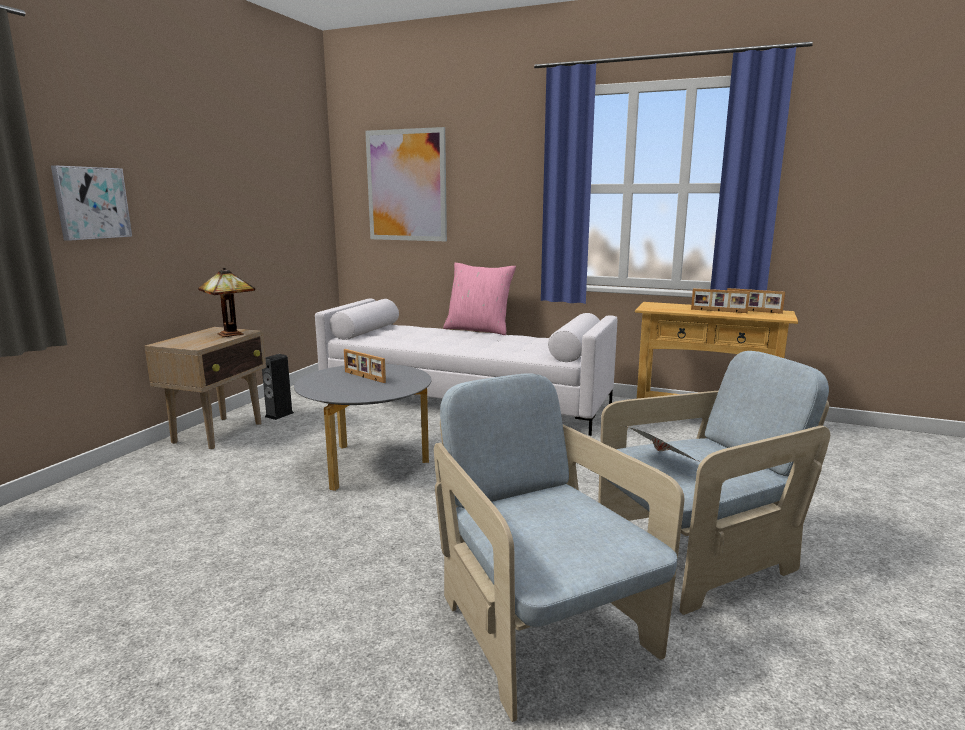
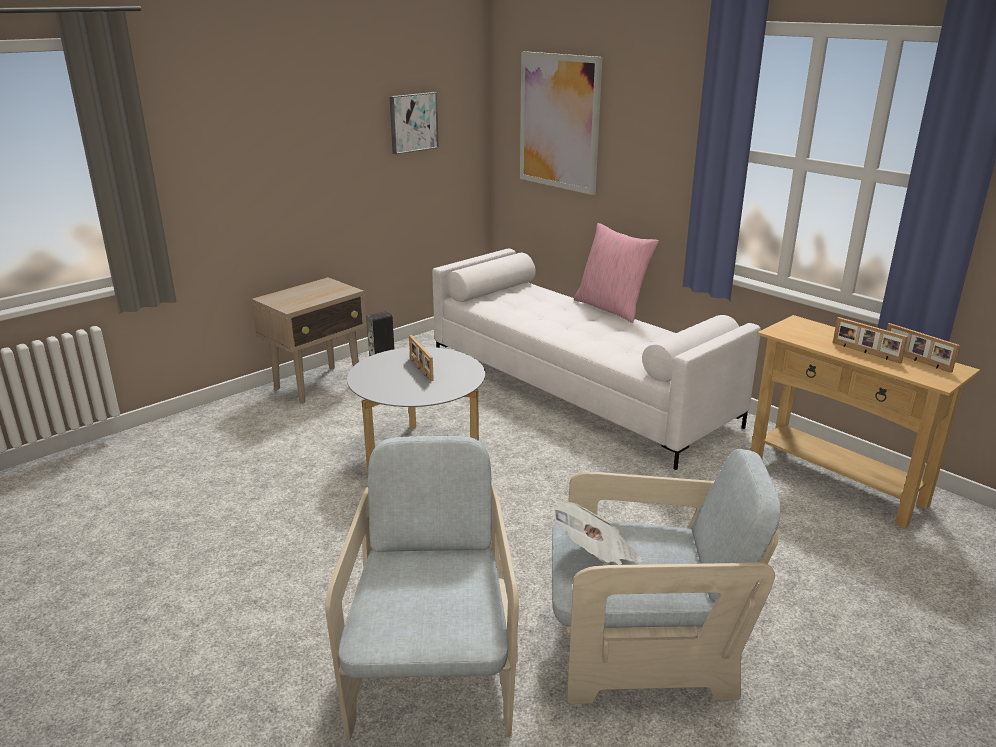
camera: 25 degrees right, 10 degrees up
picture [51,165,132,241] -> picture moved to [389,92,439,154]
table lamp [198,267,255,337] -> none

